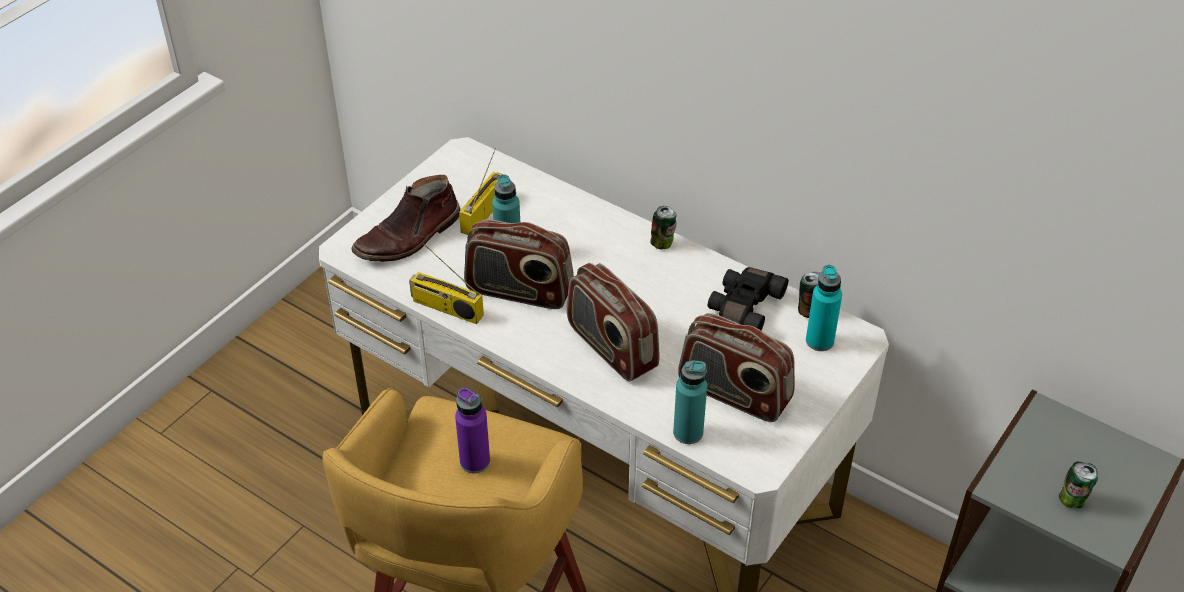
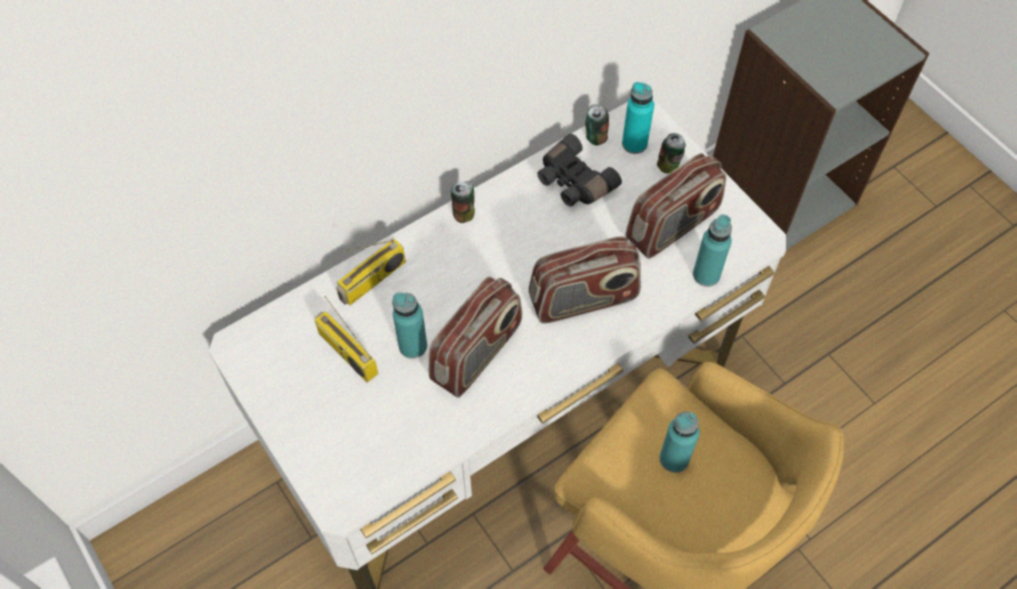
camera: 70 degrees left, 15 degrees up
brown boot [351,175,460,262] -> none
radio [409,244,484,324] -> radio moved to [336,239,406,305]
purple bottle [455,387,490,473] -> turquoise bottle [660,412,700,473]
can [1059,462,1098,508] -> can moved to [657,133,686,173]

